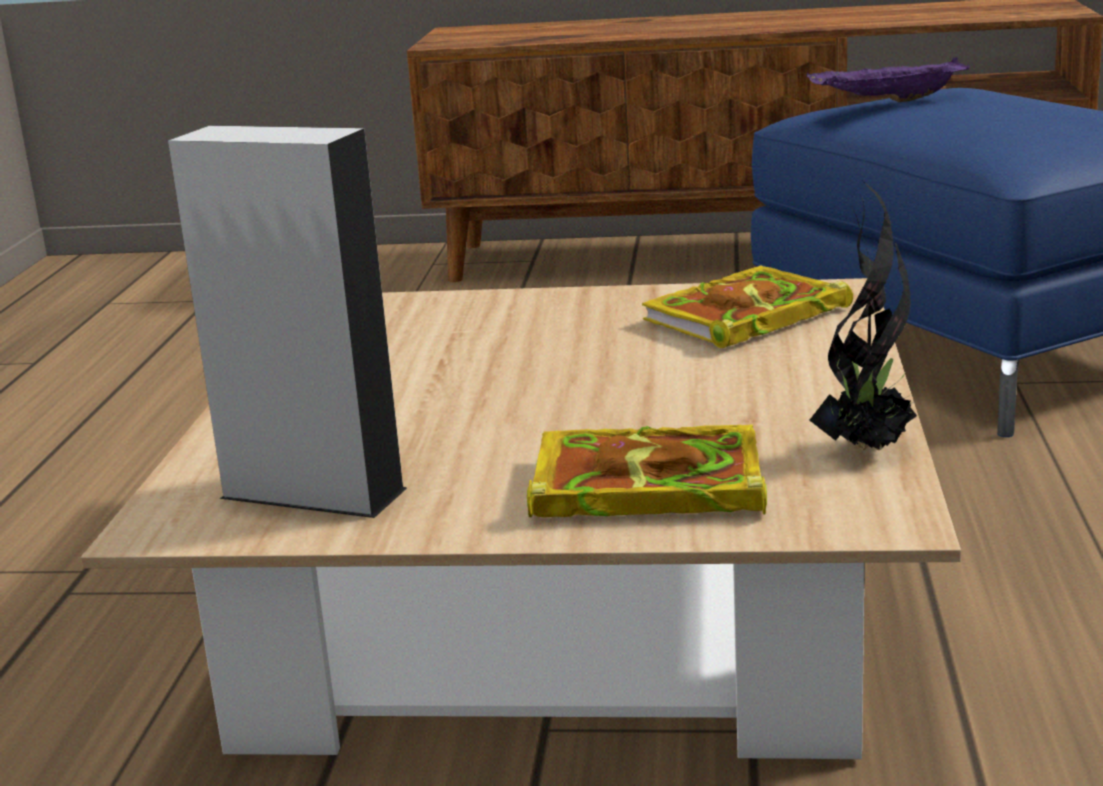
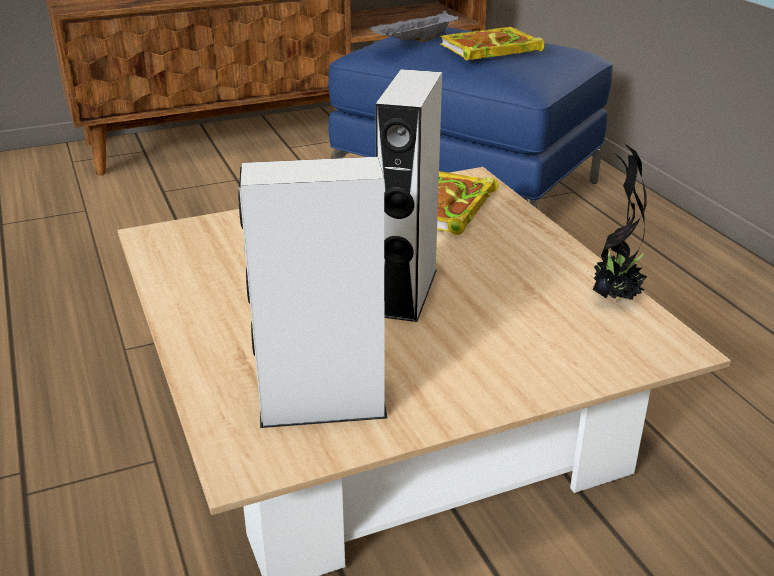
camera: 30 degrees left, 10 degrees up
book [527,424,767,517] -> book moved to [440,27,545,61]
purple tray [807,57,970,102] -> grey tray [369,11,459,42]
none -> grey speaker [375,69,442,322]

